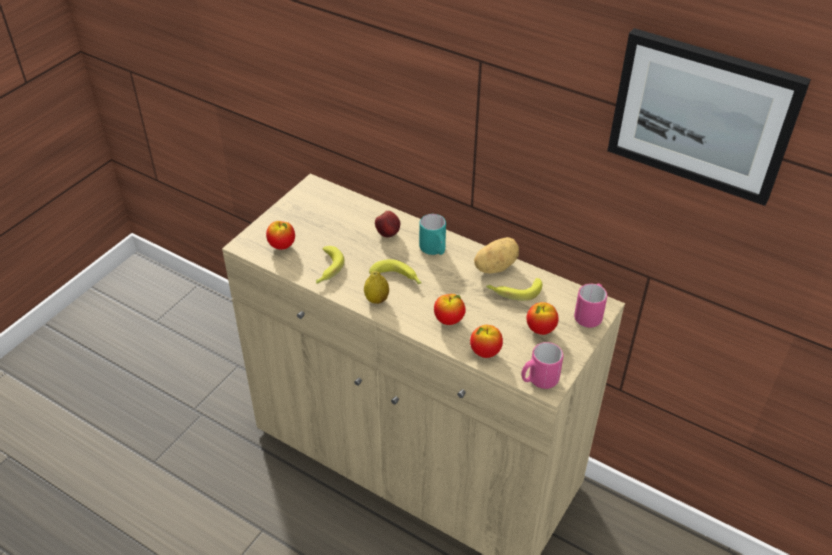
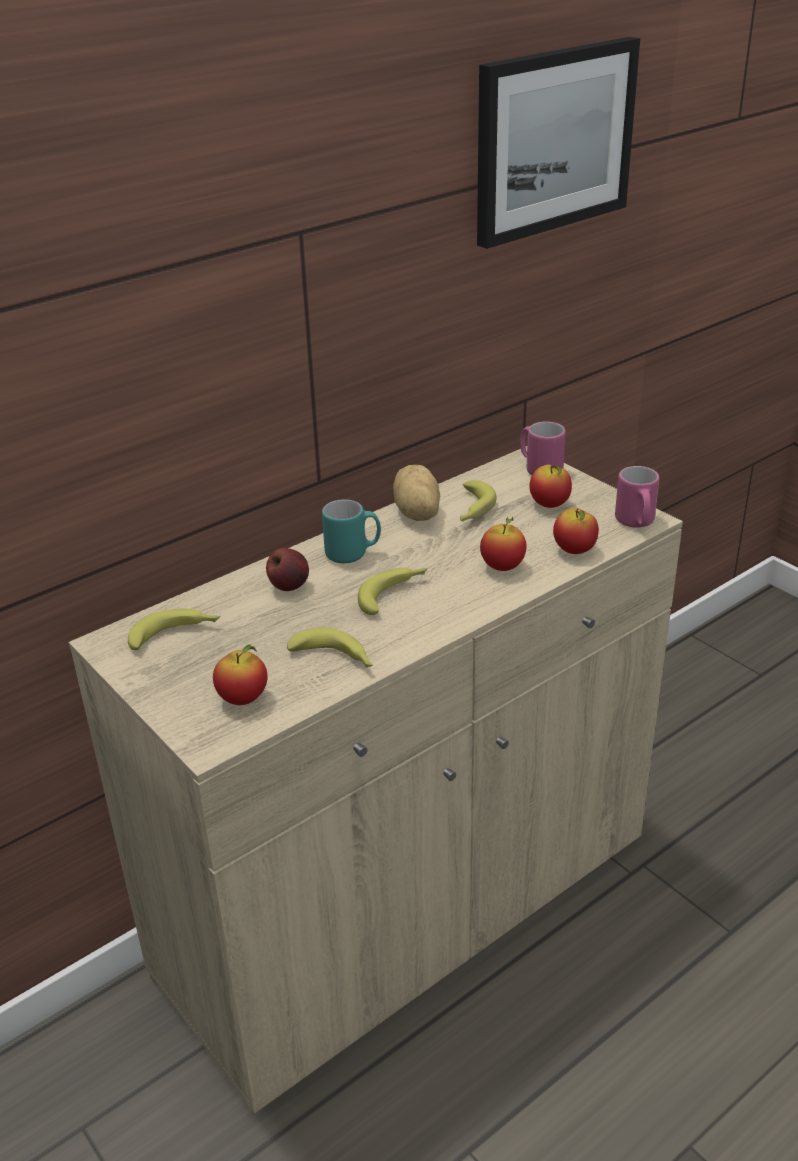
camera: 70 degrees left, 10 degrees down
lemon [364,271,389,304] -> none
none -> banana [128,609,220,650]

